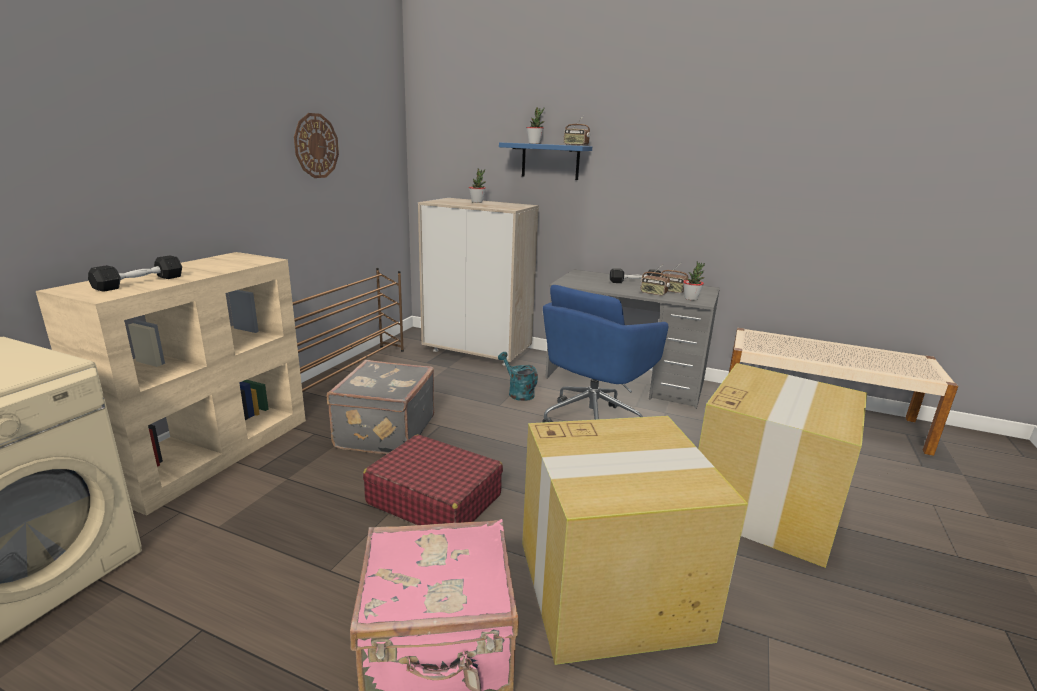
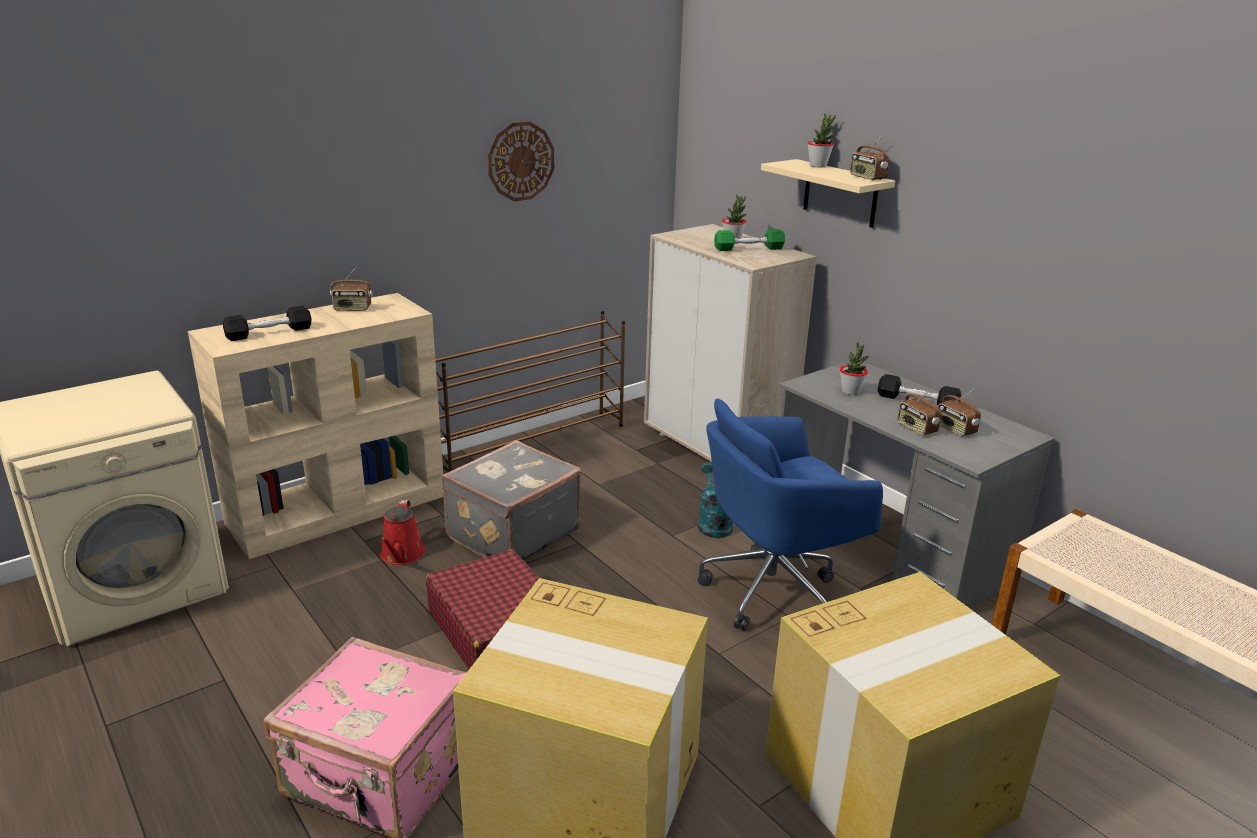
camera: 30 degrees right, 5 degrees up
blue shelf [499,143,592,180] -> beige shelf [761,159,895,228]
potted plant [683,261,705,300] -> potted plant moved to [840,343,869,395]
none -> radio [330,267,373,311]
none -> red watering can [380,500,425,565]
none -> green dumbbell [714,229,785,251]

